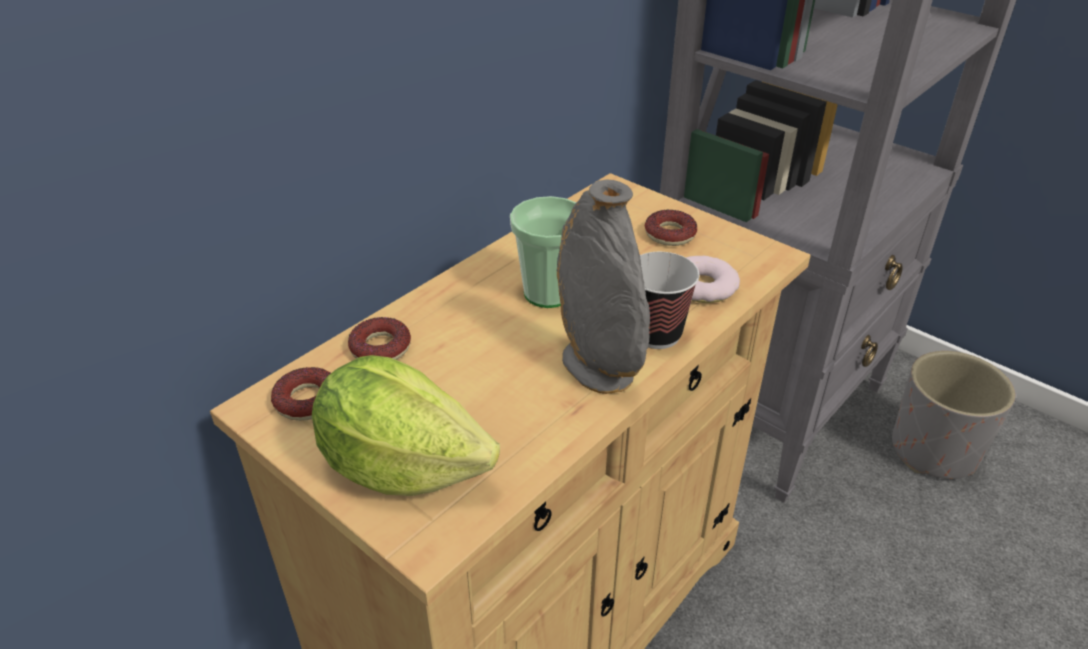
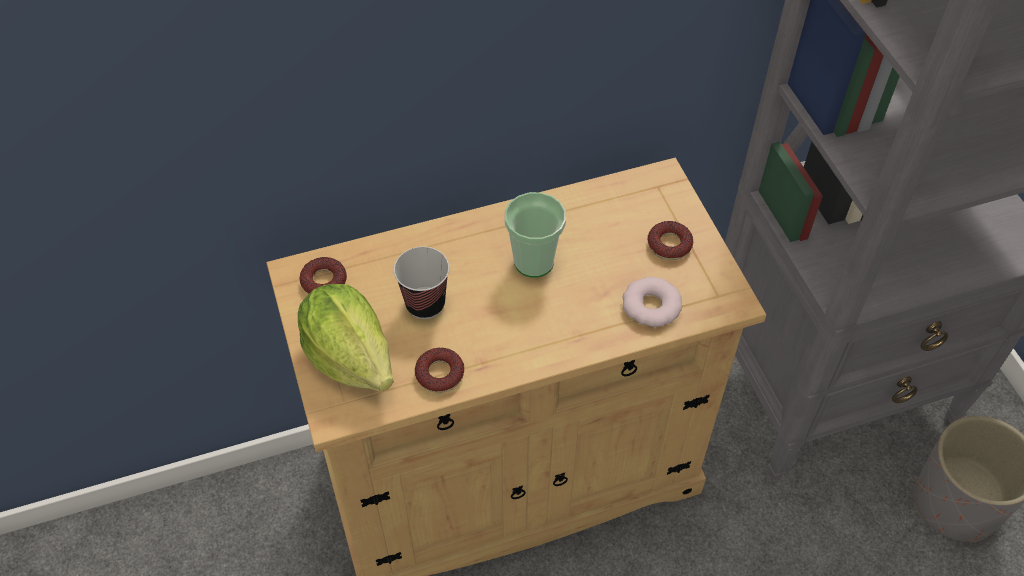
camera: 30 degrees right, 15 degrees up
donut [348,317,411,360] -> donut moved to [415,347,464,393]
grey vase [557,180,650,394] -> none
cup [640,252,700,349] -> cup moved to [394,247,449,319]

